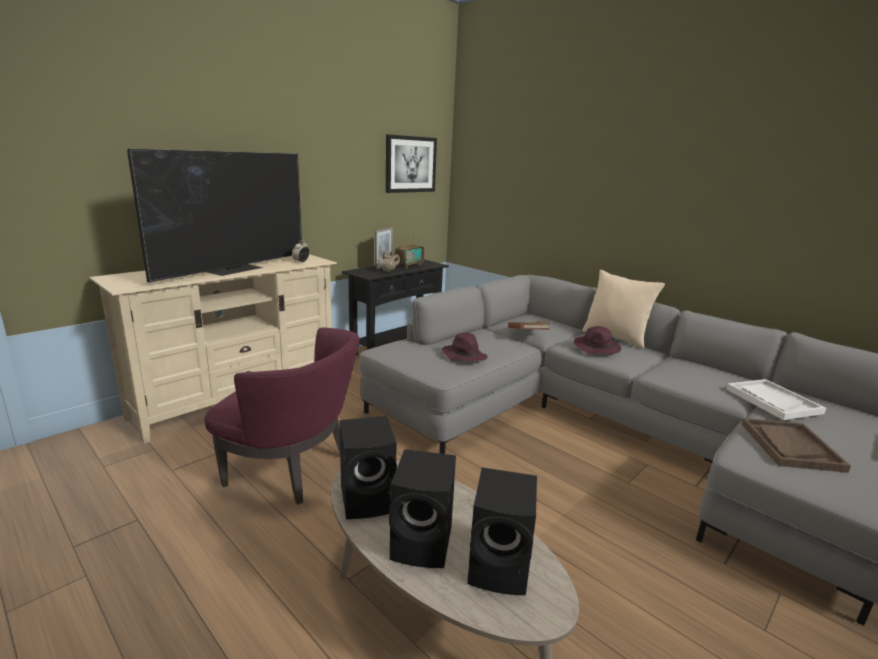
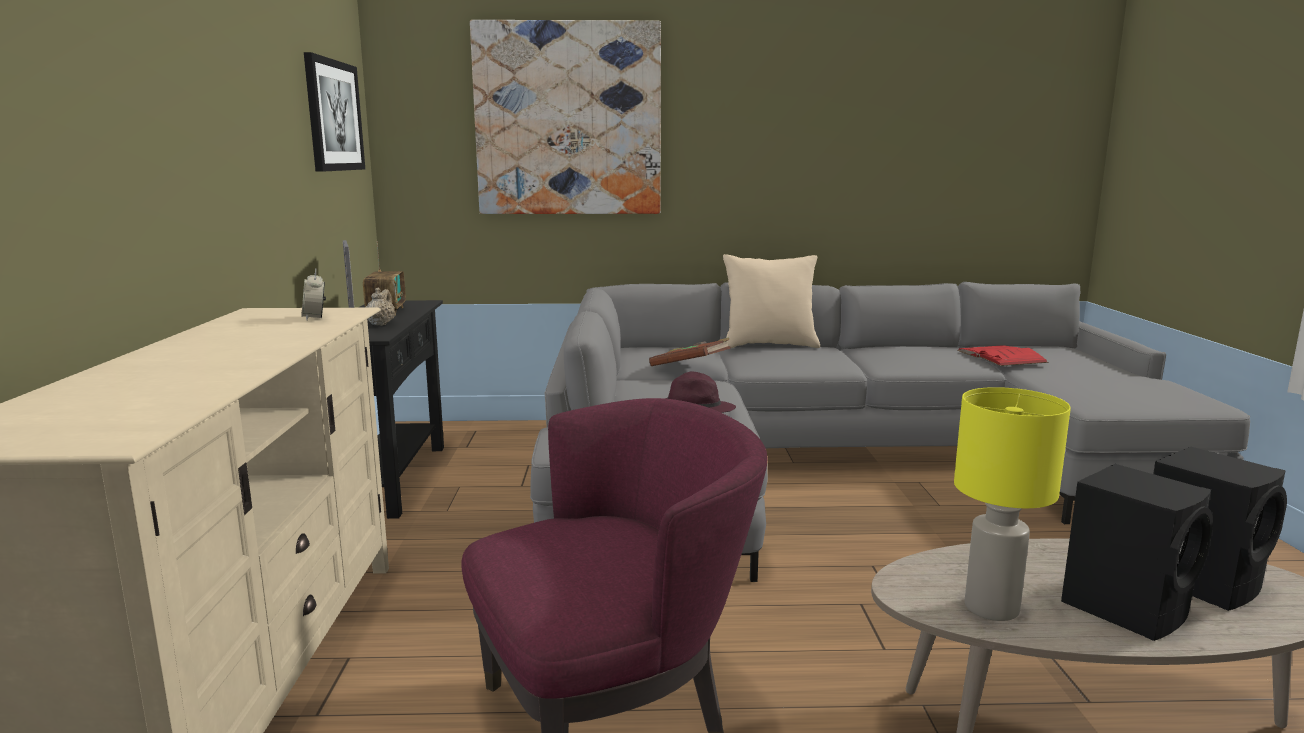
camera: 45 degrees left, 5 degrees down
television [127,149,302,282] -> none
black speaker [339,416,397,519] -> yellow table lamp [954,387,1071,621]
purple hat [574,326,621,354] -> none
white tray [726,379,826,420] -> red book [957,345,1048,366]
brown tray [741,418,851,473] -> none
none -> picture [470,20,661,214]

